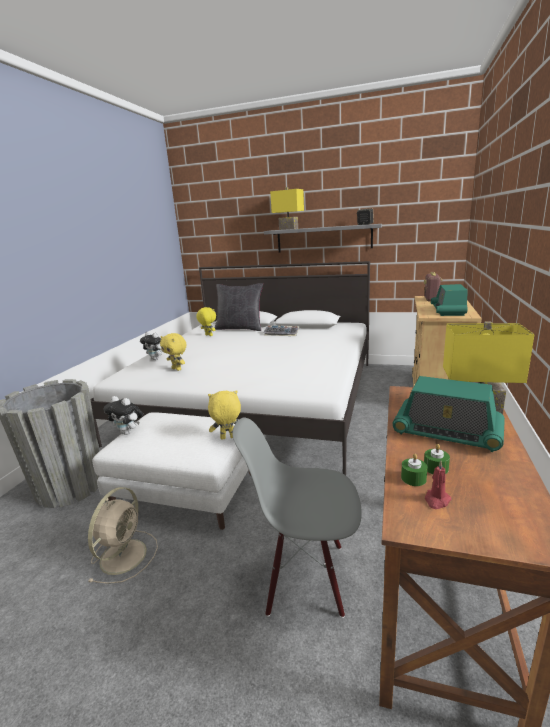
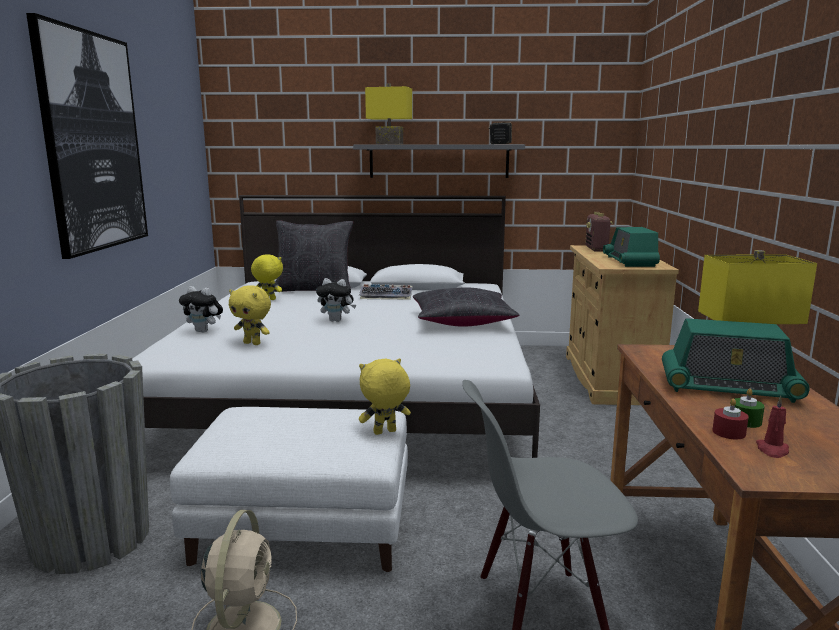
camera: 15 degrees left, 5 degrees down
plush toy [103,396,143,435] -> plush toy moved to [316,278,356,322]
green candle [401,454,427,486] -> red candle [712,398,749,439]
none -> picture [26,13,148,259]
none -> black pillow [413,288,520,326]

